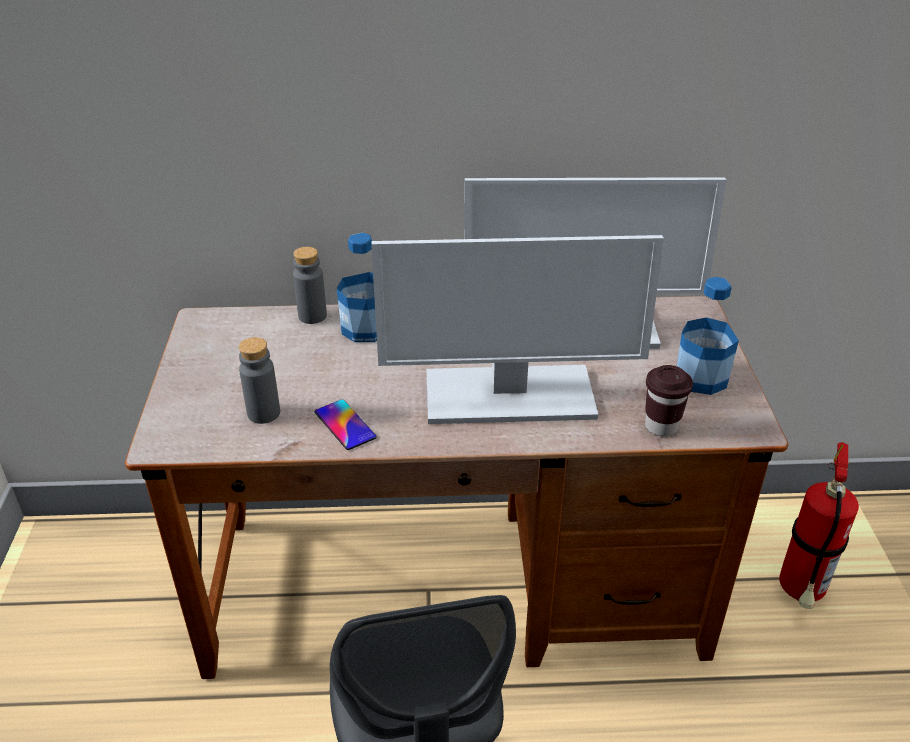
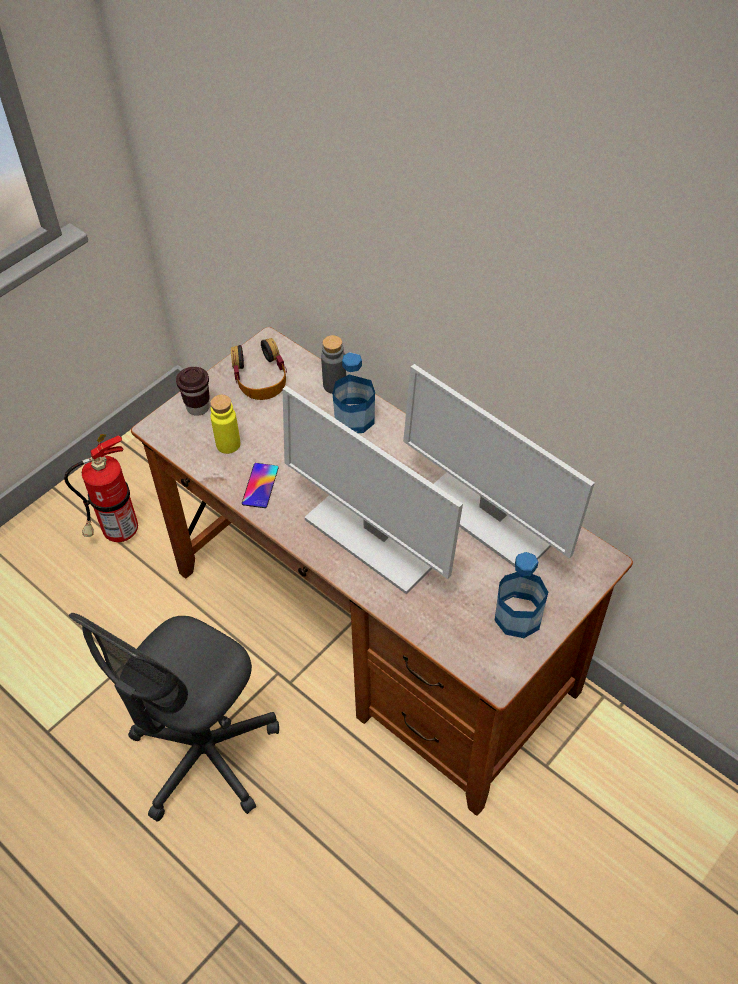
camera: 45 degrees right, 15 degrees up
grey bottle [239,337,280,424] -> yellow bottle [210,395,240,454]
brown cup [645,365,693,437] -> brown cup moved to [176,367,210,416]
fire extinguisher [779,442,859,609] -> fire extinguisher moved to [64,434,138,542]
none -> headphones [231,338,287,400]

